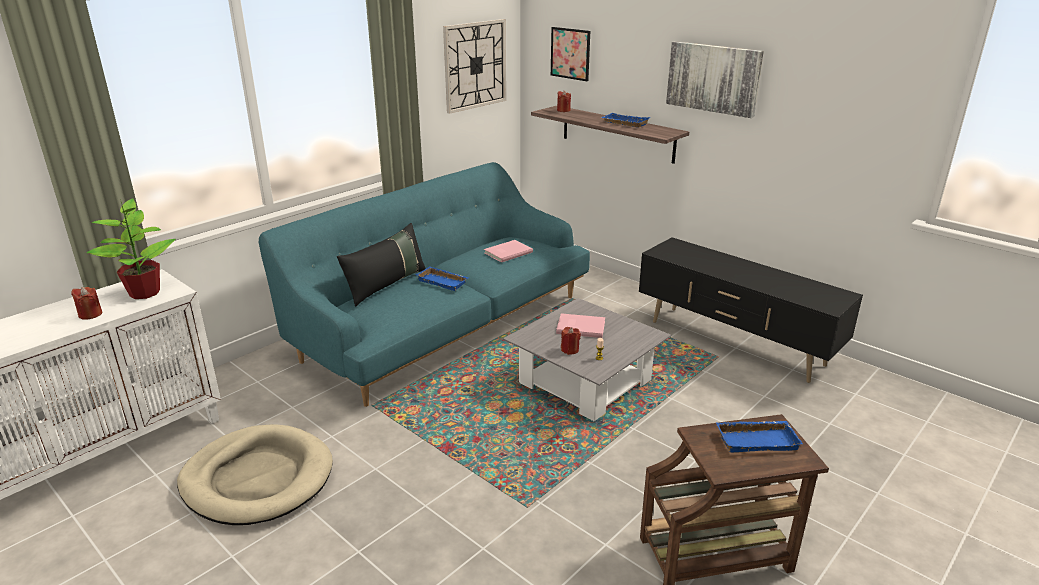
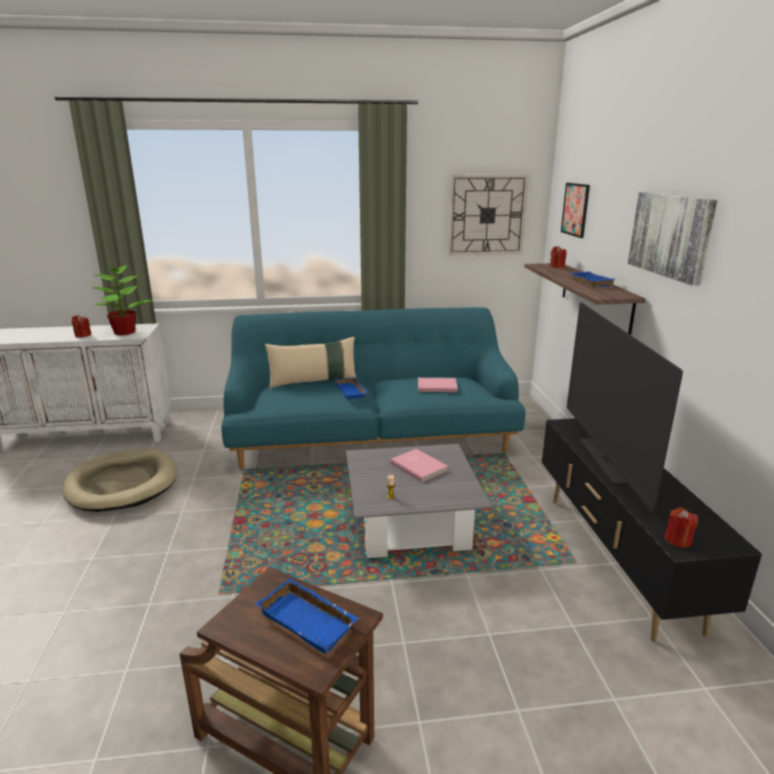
camera: 40 degrees right, 5 degrees down
black pillow [337,223,426,306] -> beige pillow [265,337,357,388]
red candle [561,327,581,355] -> red candle moved to [665,507,698,548]
none -> television [567,302,683,512]

